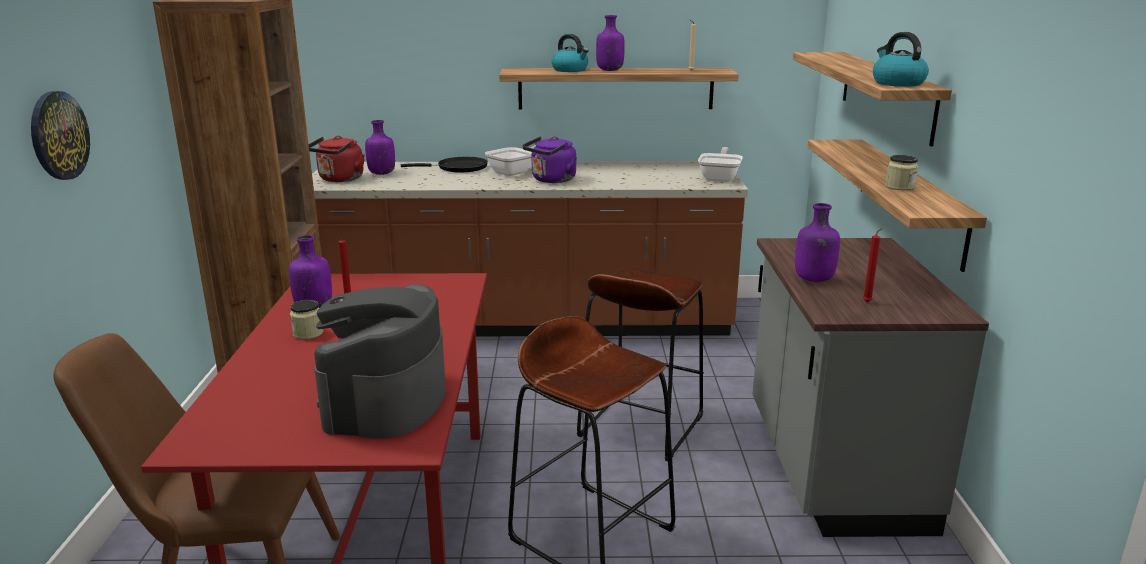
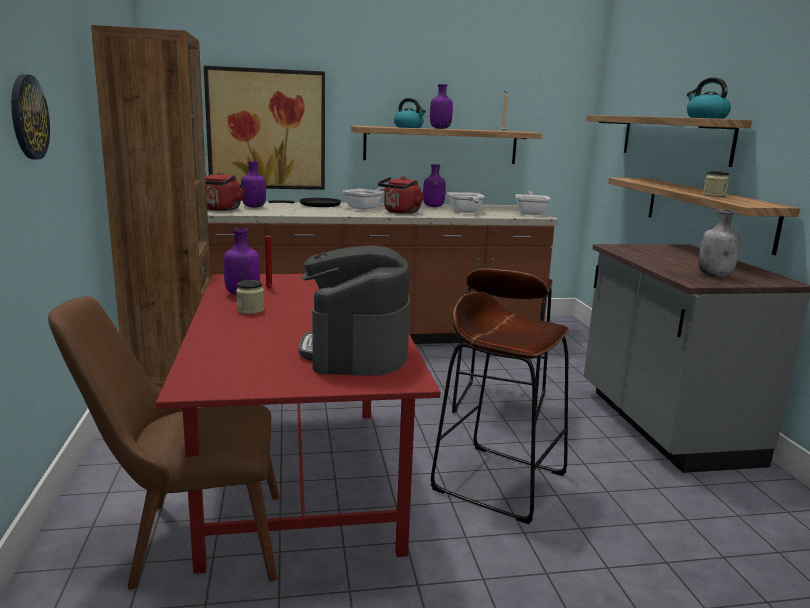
camera: 10 degrees left, 5 degrees down
purple kettle [522,136,577,183] -> red kettle [378,176,425,214]
purple bottle [795,203,840,282] -> purple bottle moved to [423,164,446,207]
red candle [863,228,883,302] -> grey bottle [698,209,740,277]
none -> picture [204,66,325,190]
none -> frying pan [447,192,485,213]

